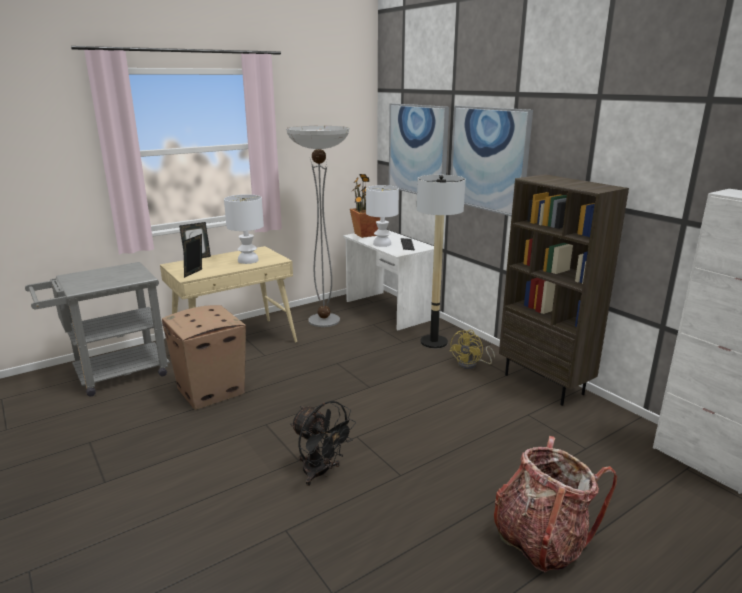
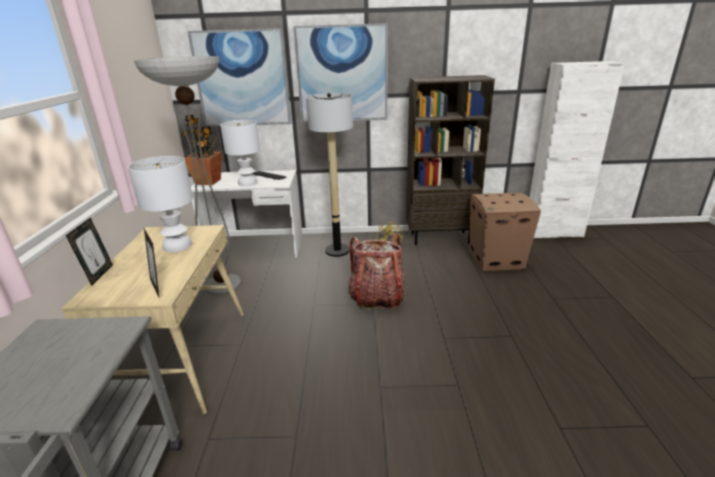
camera: 55 degrees left, 5 degrees up
cardboard box [162,305,246,410] -> cardboard box moved to [469,193,541,271]
black fan [290,401,356,486] -> none
backpack [494,436,617,572] -> backpack moved to [349,233,405,310]

